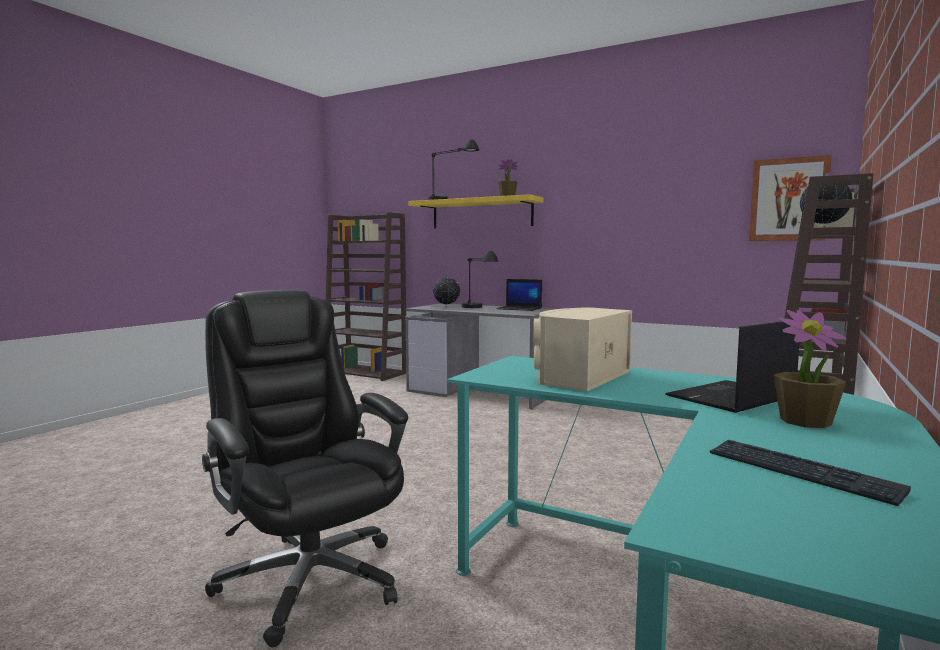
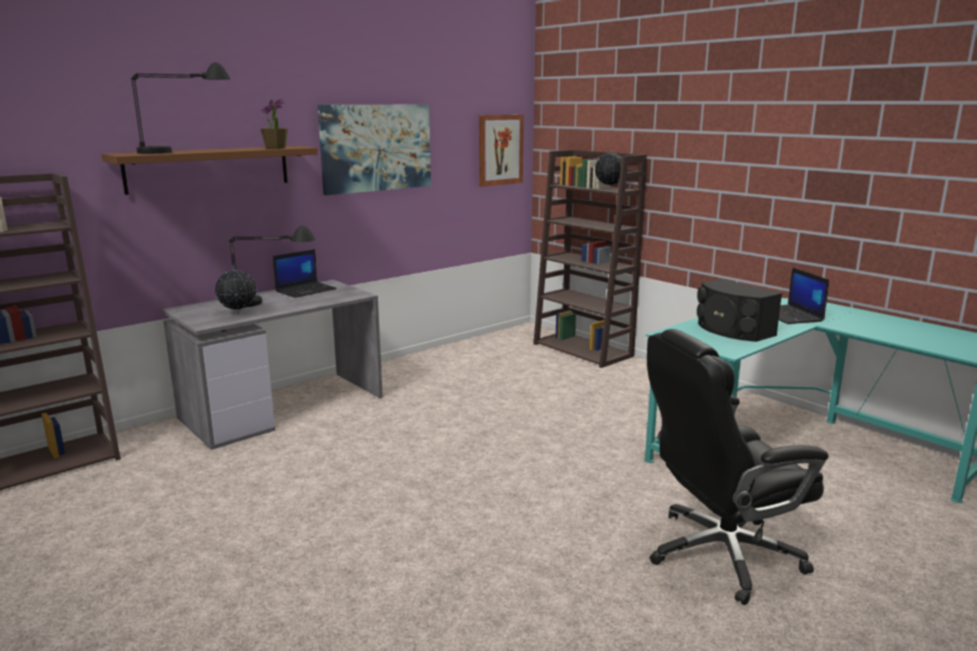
camera: 70 degrees left, 10 degrees up
yellow shelf [409,194,543,228] -> brown shelf [102,146,318,195]
beige speaker [534,307,632,391] -> black speaker [697,279,782,342]
keyboard [710,440,911,506] -> none
potted plant [774,310,847,428] -> none
none -> picture [317,105,431,195]

